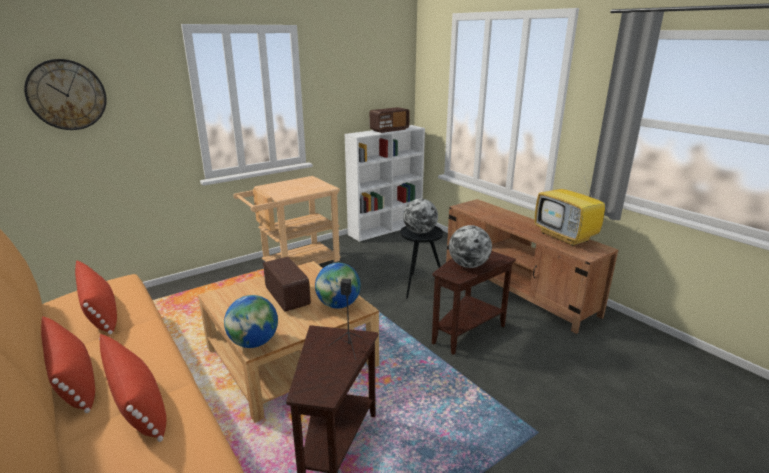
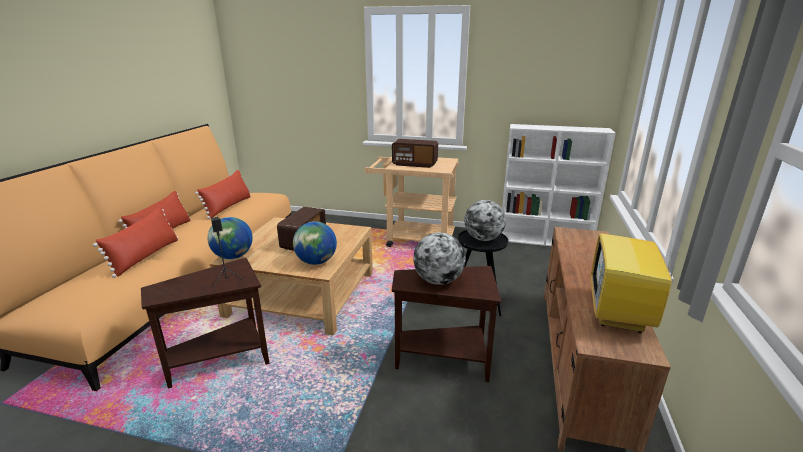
camera: 50 degrees right, 0 degrees up
wall clock [24,59,107,130] -> none
radio [369,107,410,133] -> radio moved to [392,139,438,168]

